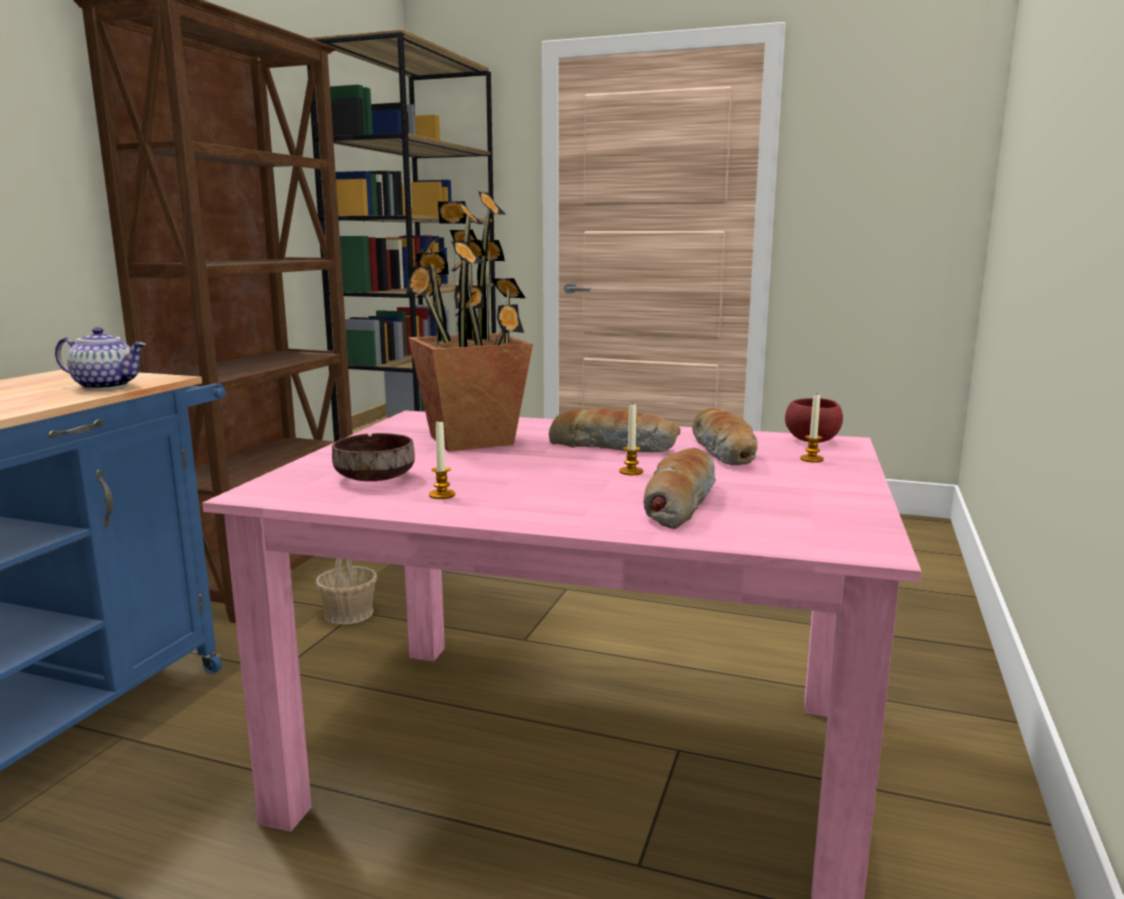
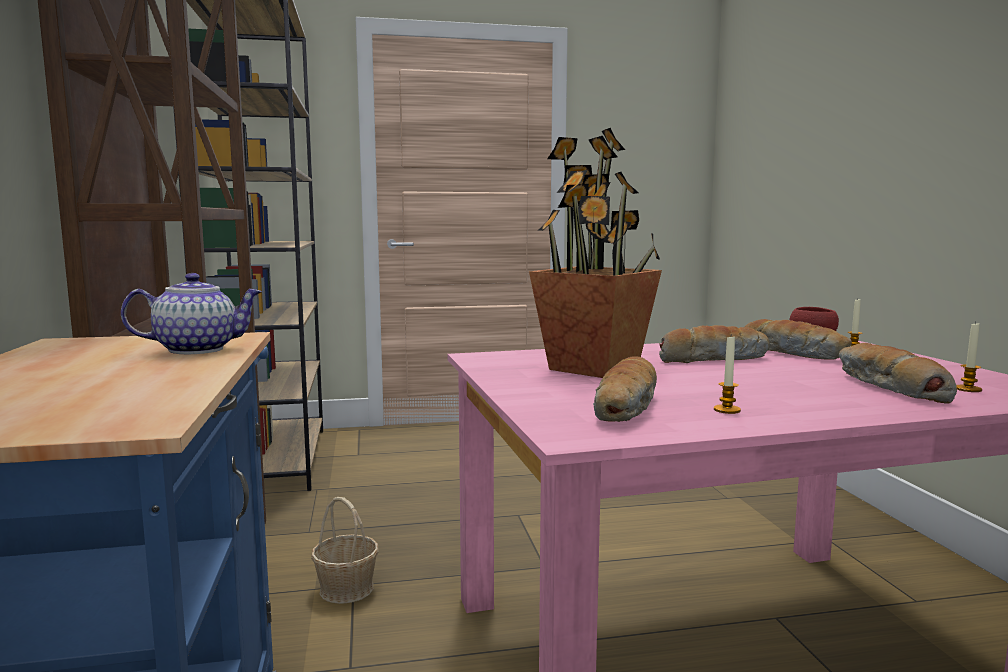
camera: 30 degrees left, 5 degrees down
brown bowl [332,433,415,481] -> bread [593,356,657,422]
candle [619,402,643,475] -> candle moved to [956,322,982,392]

